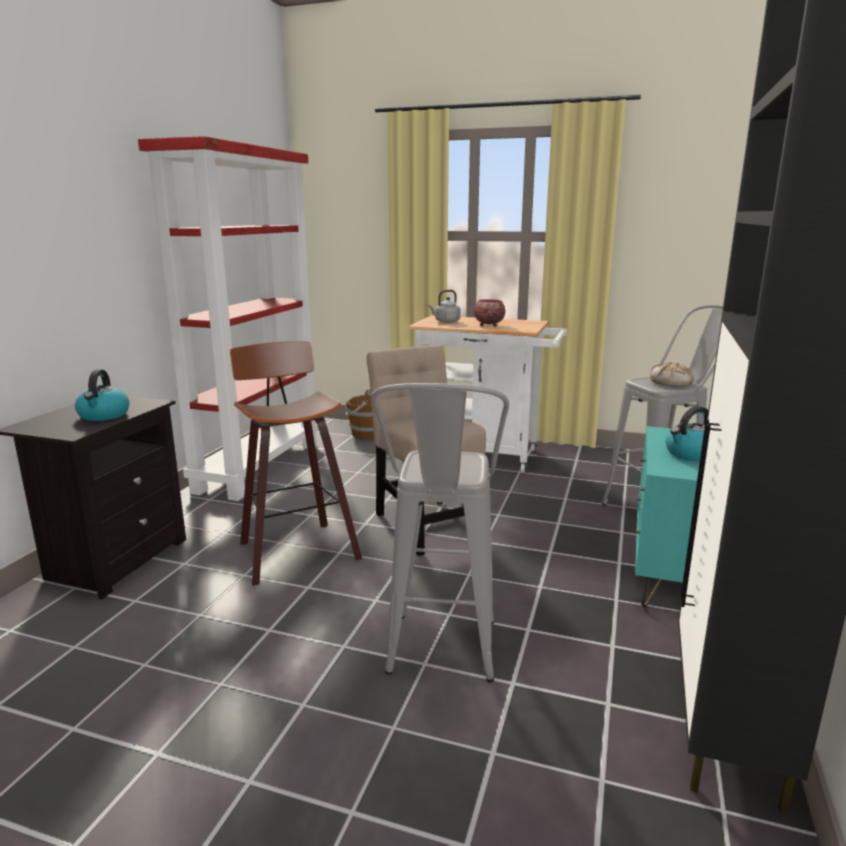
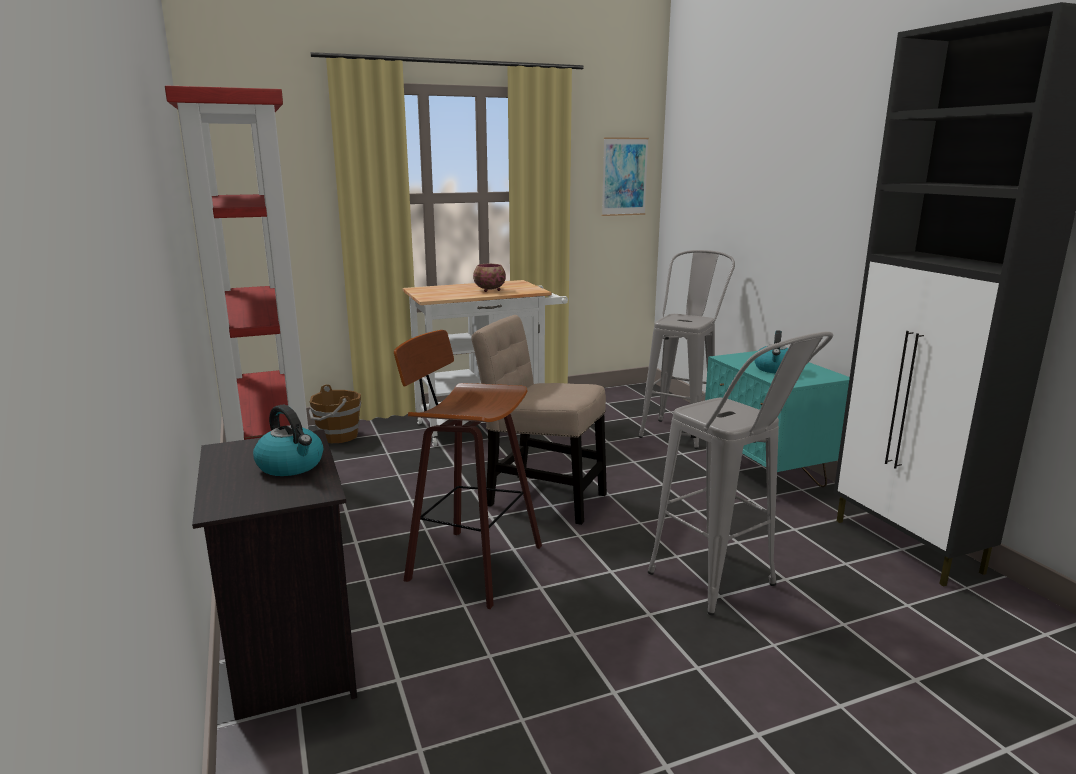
camera: 40 degrees left, 0 degrees up
grey kettle [428,290,461,323] -> none
bread [650,362,694,387] -> none
none -> picture [602,137,649,216]

